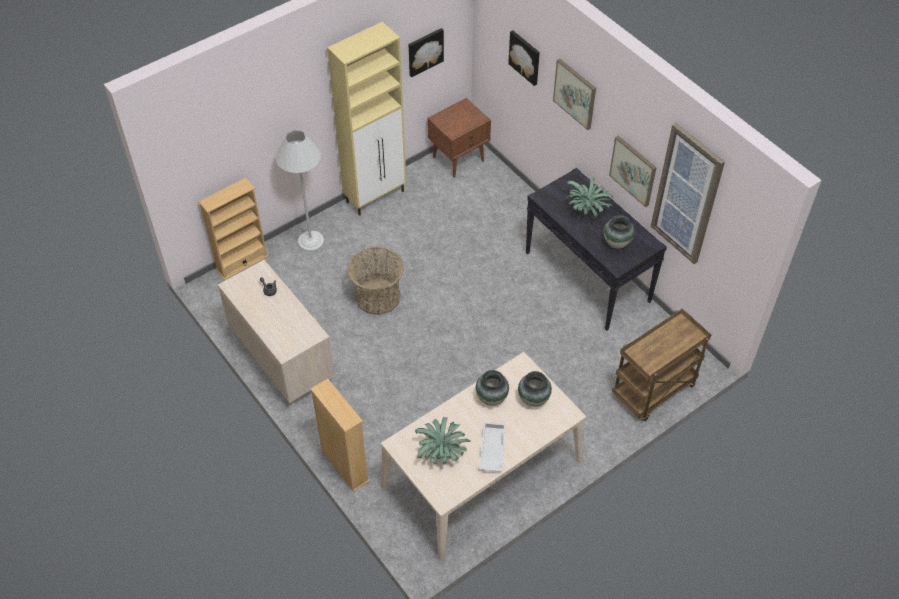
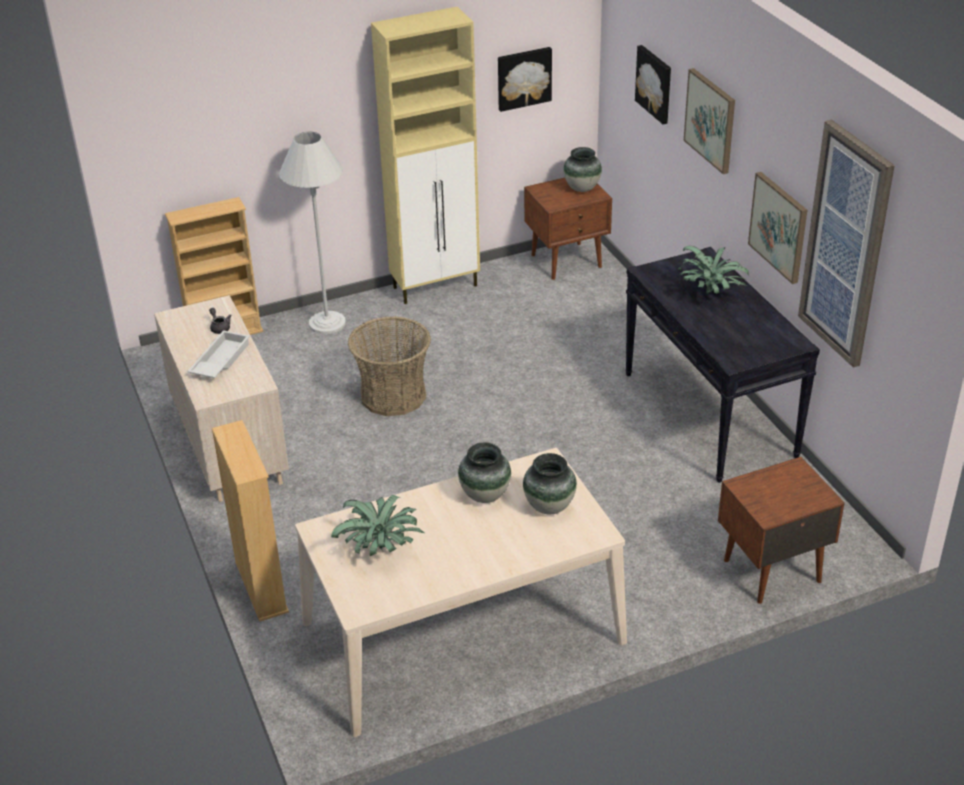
camera: 15 degrees right, 15 degrees down
white tray [479,422,506,472] -> white tray moved to [187,330,250,379]
vase [604,215,635,249] -> vase moved to [563,147,602,192]
brown cart [612,308,711,421] -> brown nightstand [718,457,845,604]

